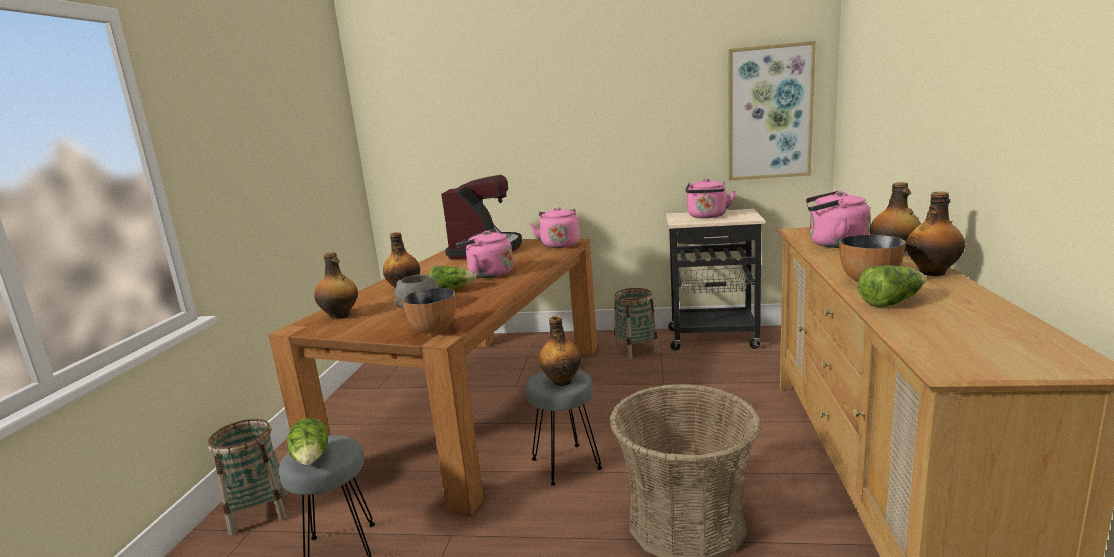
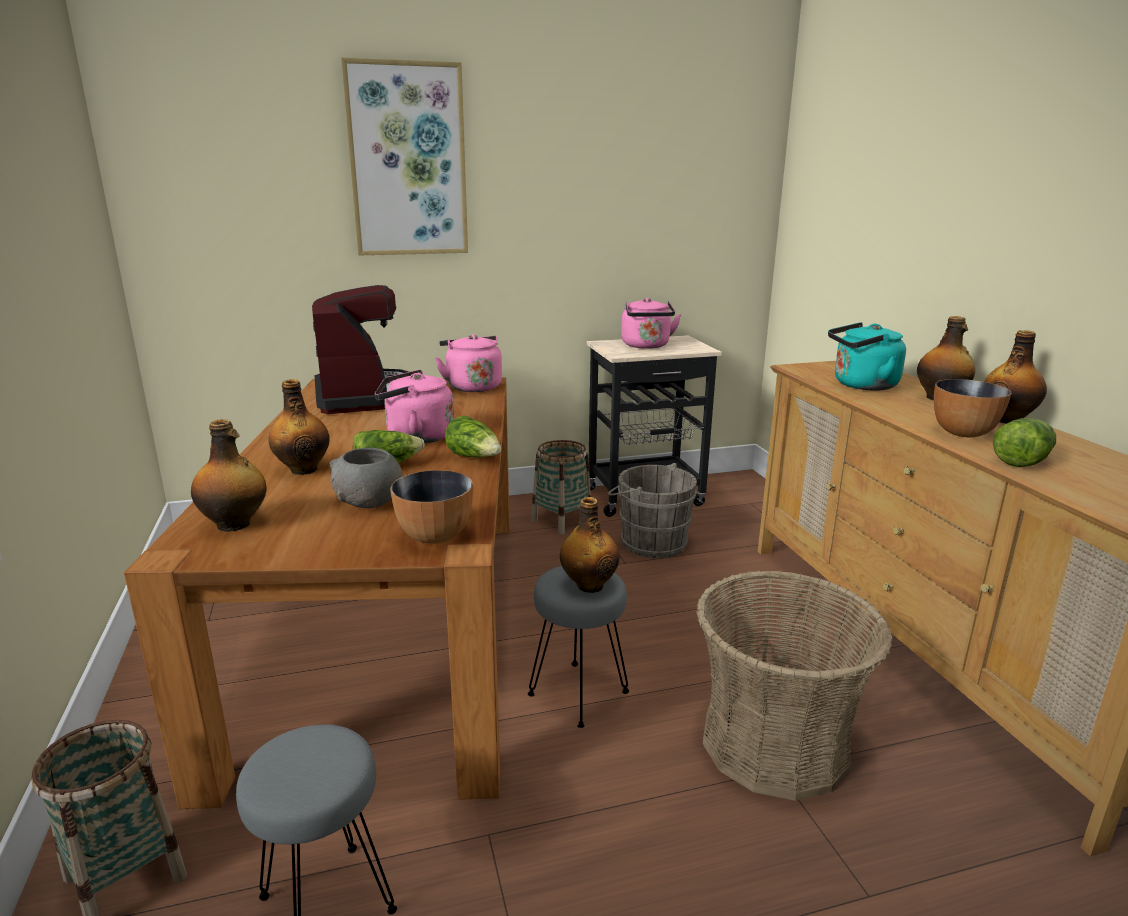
camera: 25 degrees left, 5 degrees up
lettuce [287,418,328,465] -> lettuce moved to [445,416,501,458]
picture [729,41,816,180] -> picture moved to [341,58,468,255]
pink kettle [806,191,870,248] -> turquoise kettle [828,322,906,391]
none -> grey bucket [608,463,697,558]

